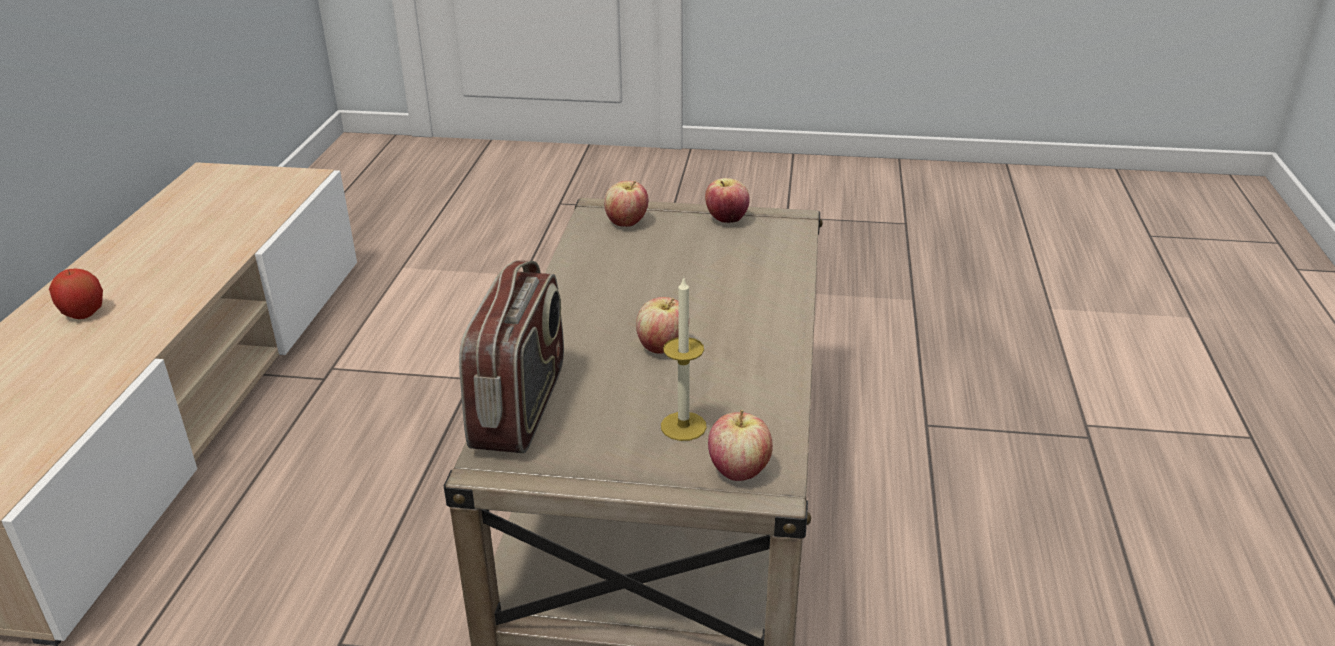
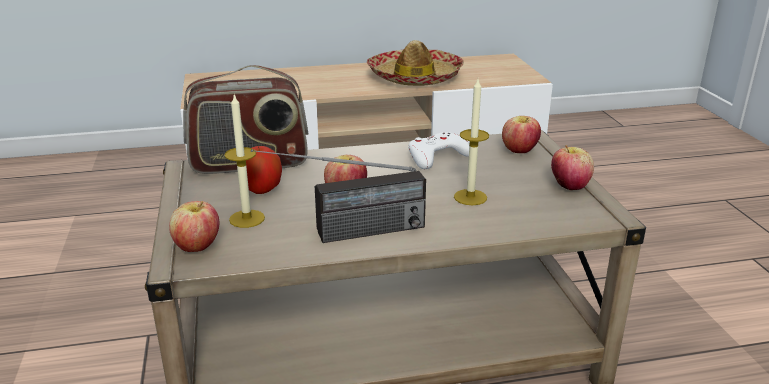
camera: 70 degrees right, 5 degrees down
apple [49,269,103,319] -> apple moved to [246,146,282,194]
none -> radio [251,149,426,243]
none -> hat [367,40,464,86]
none -> white game controller [409,132,470,169]
none -> candle [454,79,489,205]

